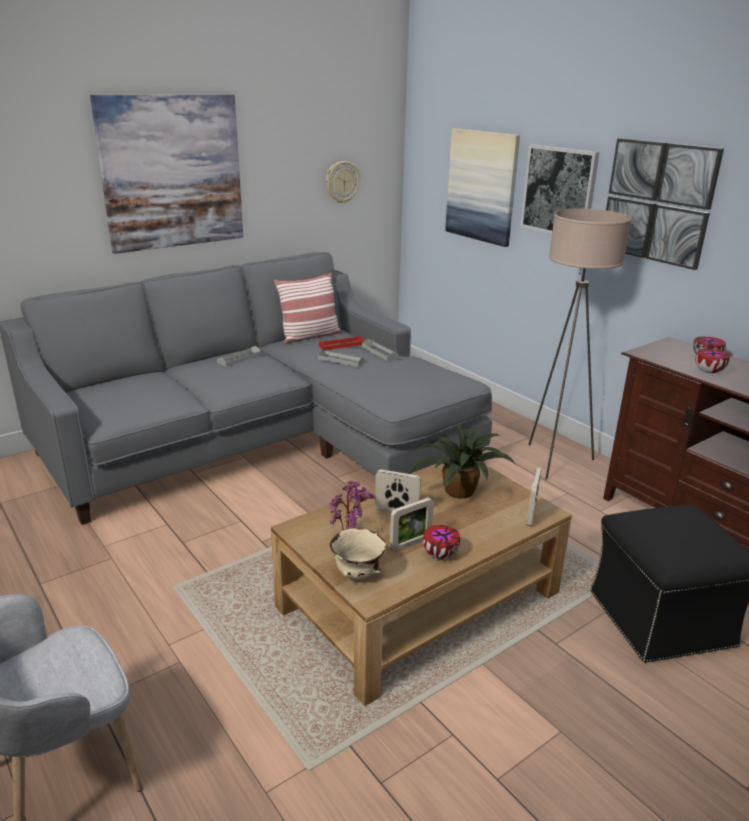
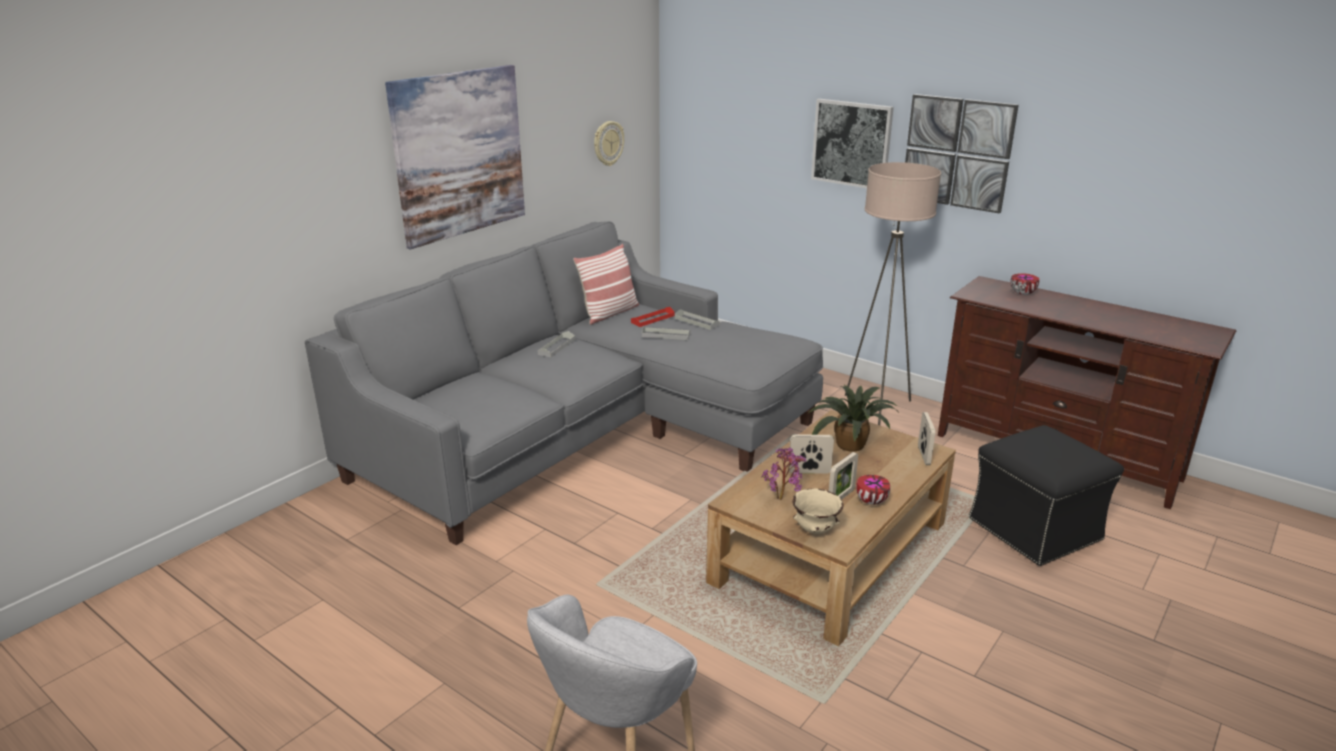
camera: 15 degrees left, 0 degrees up
picture [445,128,520,247] -> none
bowl [695,348,730,373] -> none

